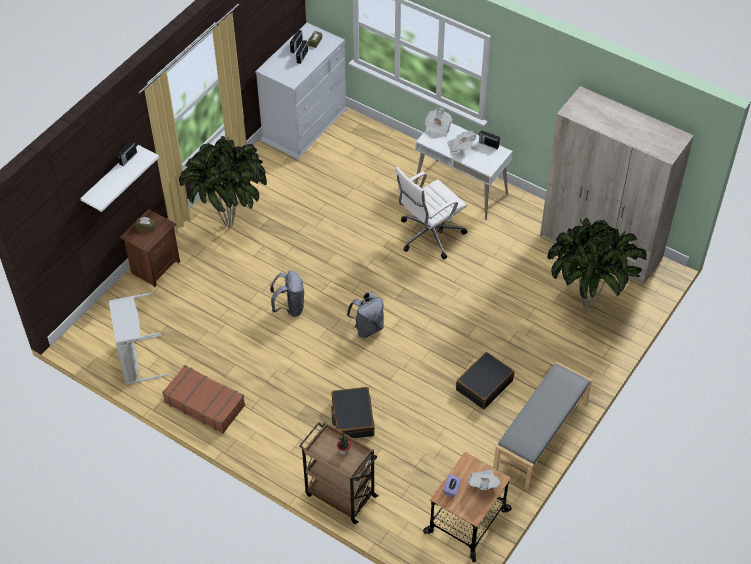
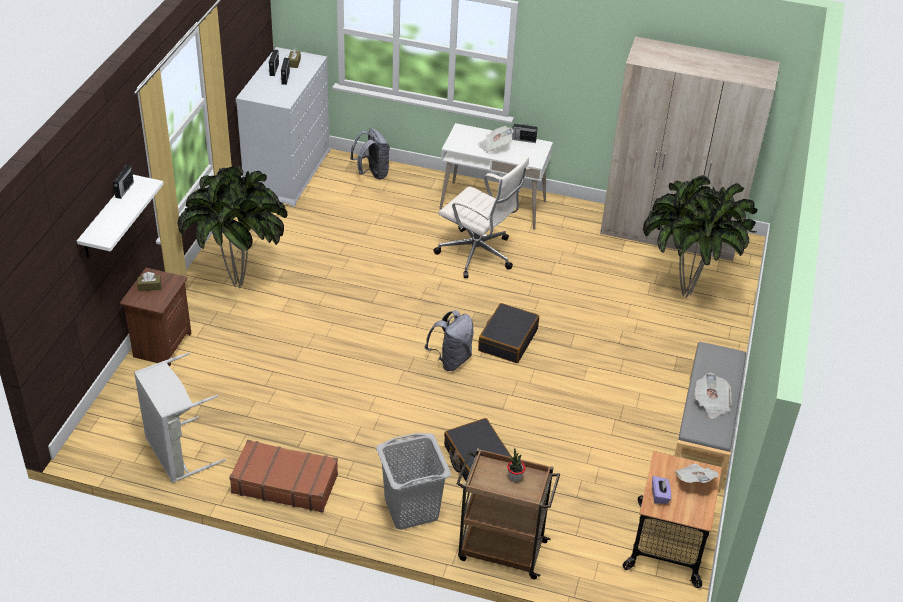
camera: 20 degrees left, 10 degrees down
grey backpack [270,271,304,317] -> grey backpack moved to [350,128,390,180]
white office chair [395,167,467,259] -> white office chair turned 90 degrees counterclockwise [433,156,529,278]
newspaper [425,108,452,139] -> newspaper moved to [694,373,731,419]
black suitcase [456,352,514,409] -> black suitcase moved to [478,303,539,363]
none -> grey laundry basket [376,433,451,530]

